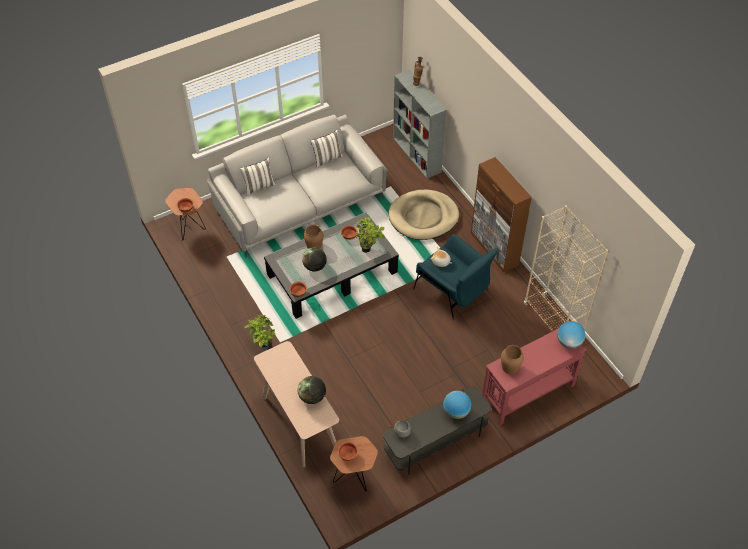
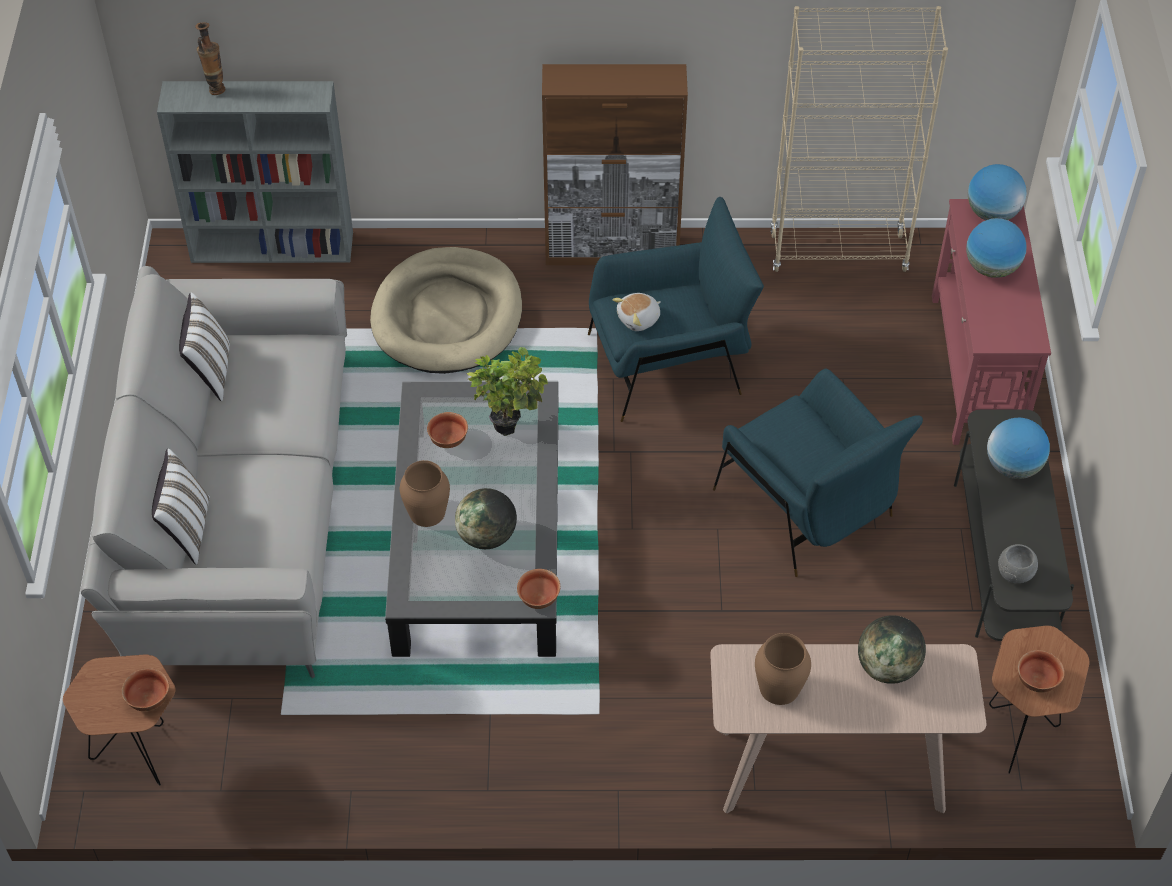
camera: 60 degrees left, 0 degrees up
potted plant [244,315,276,351] -> none
brown vase [501,345,524,374] -> brown vase moved to [755,633,811,705]
none -> blue armchair [713,369,923,577]
none -> globe [966,218,1027,278]

